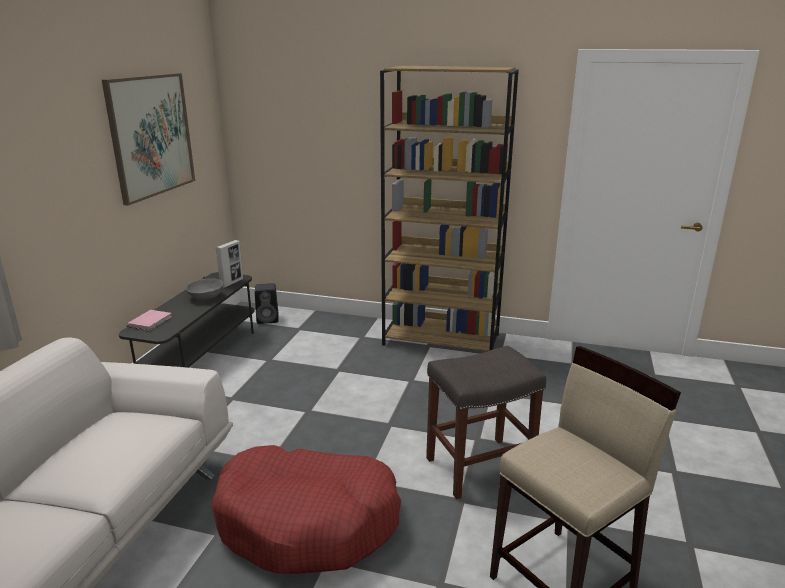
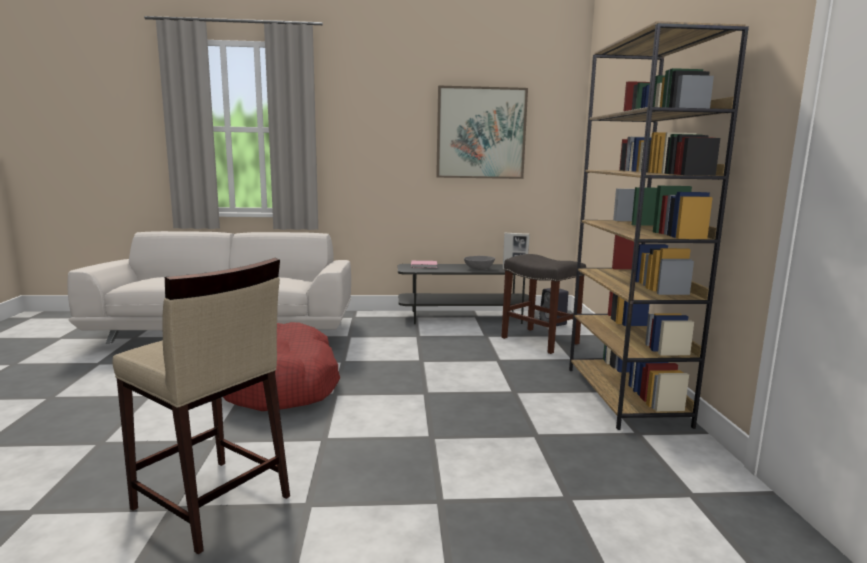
camera: 70 degrees right, 10 degrees down
grey stool [426,346,546,499] -> grey stool moved to [501,254,586,354]

